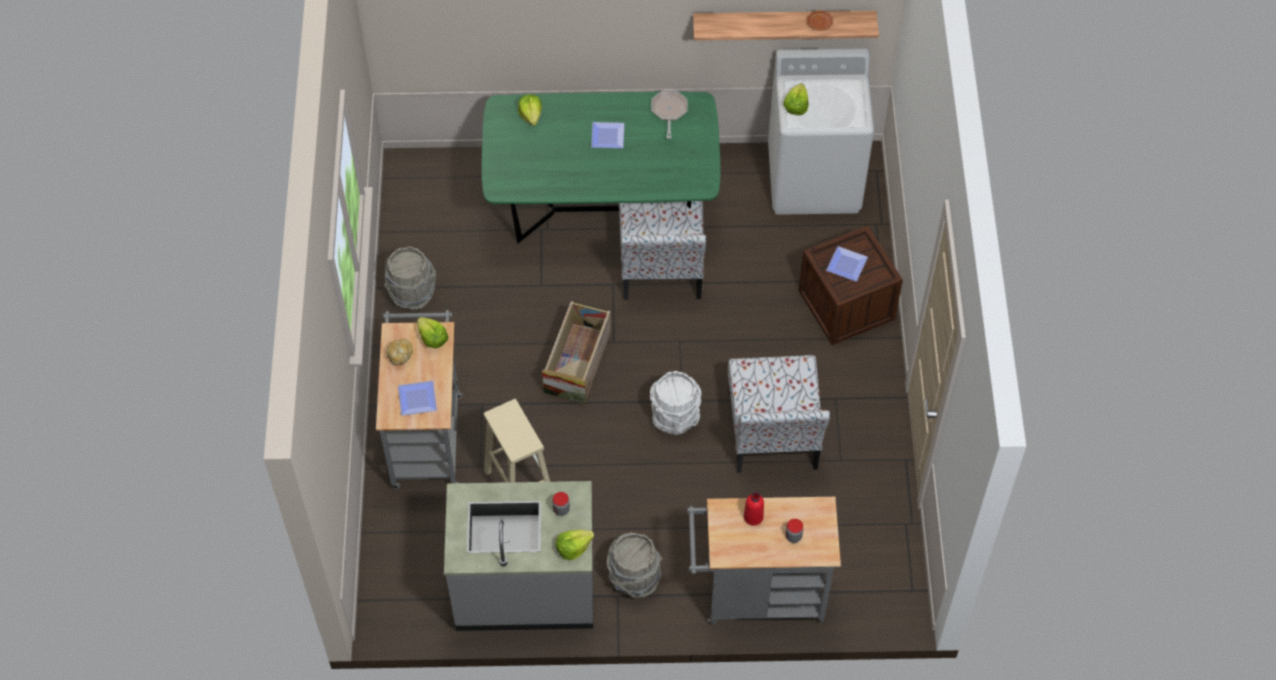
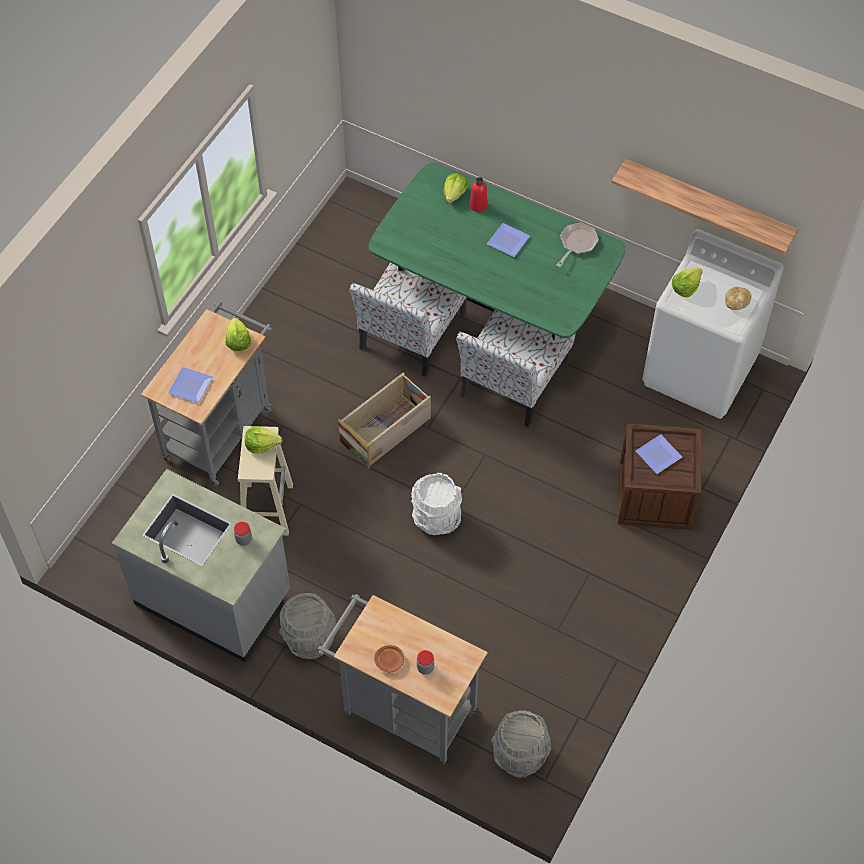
camera: 30 degrees right, 0 degrees up
grey bucket [384,246,436,310] -> grey bucket moved to [491,710,551,778]
bread [386,339,413,365] -> bread moved to [725,287,752,310]
lettuce [556,530,594,560] -> lettuce moved to [245,427,282,454]
chair [728,355,830,473] -> chair moved to [349,263,467,377]
red bottle [744,492,764,526] -> red bottle moved to [470,177,487,212]
brown plate [807,10,833,30] -> brown plate moved to [374,645,404,672]

